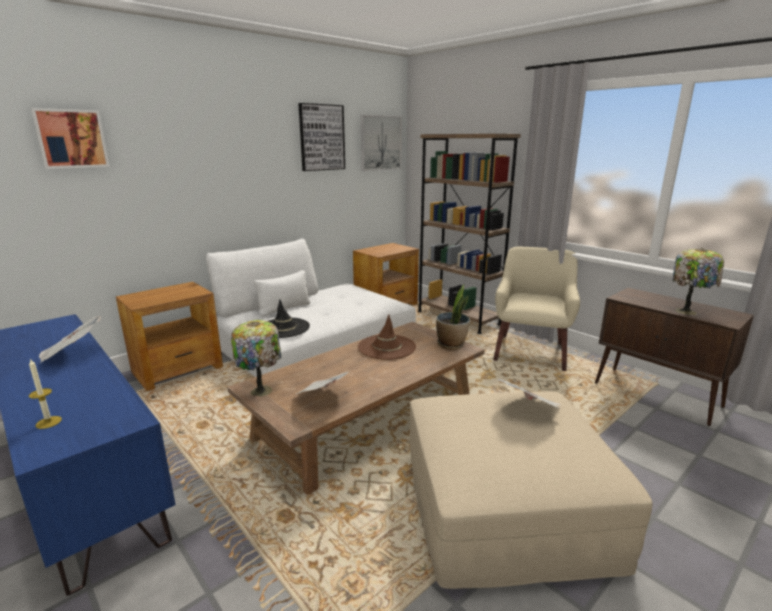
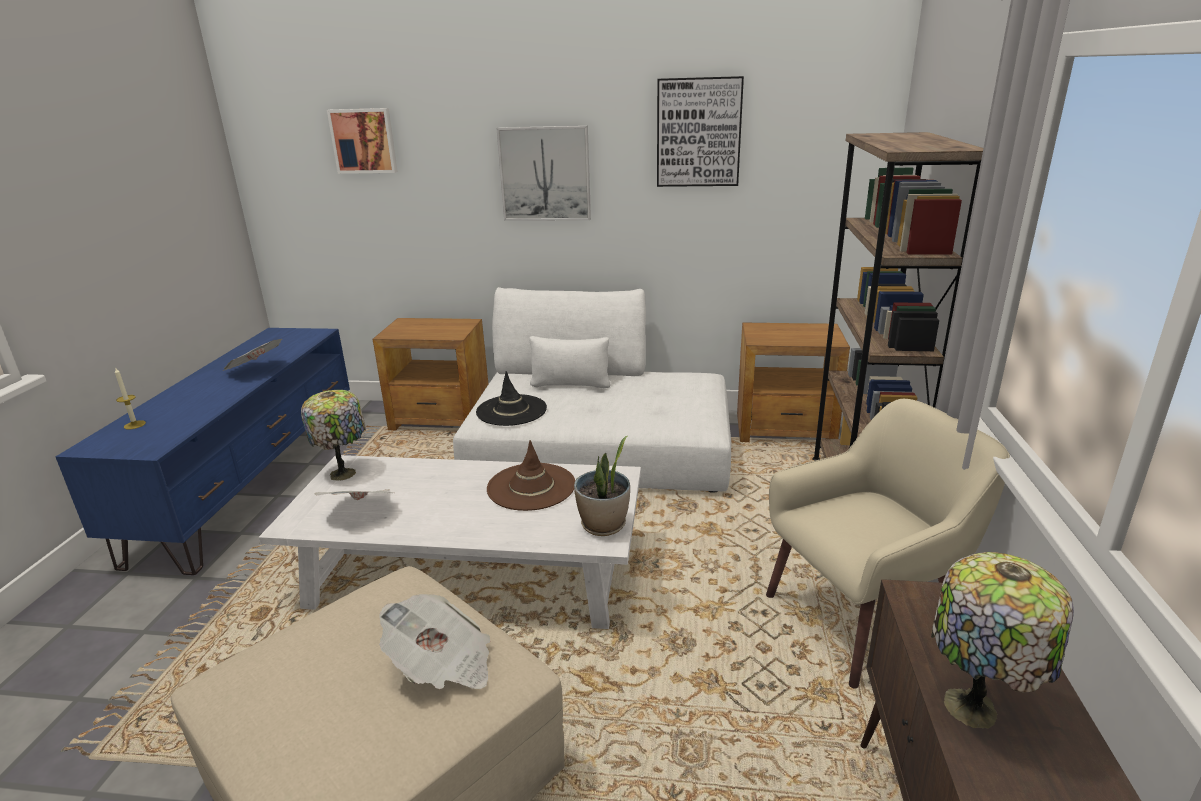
camera: 50 degrees right, 5 degrees up
brown coffee table [227,322,485,495] -> white coffee table [259,455,641,629]
picture [360,115,402,171] -> picture moved to [497,126,591,221]

